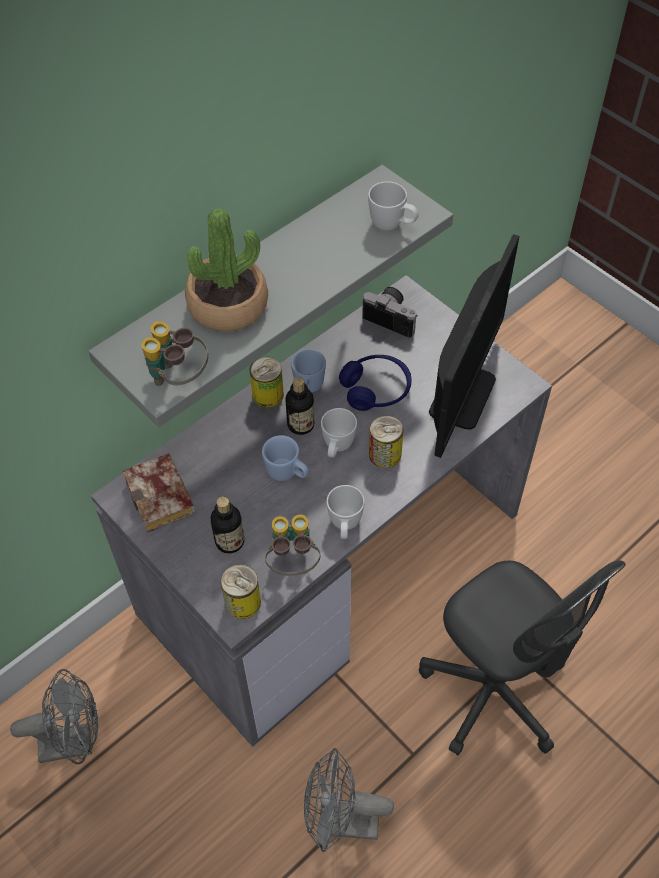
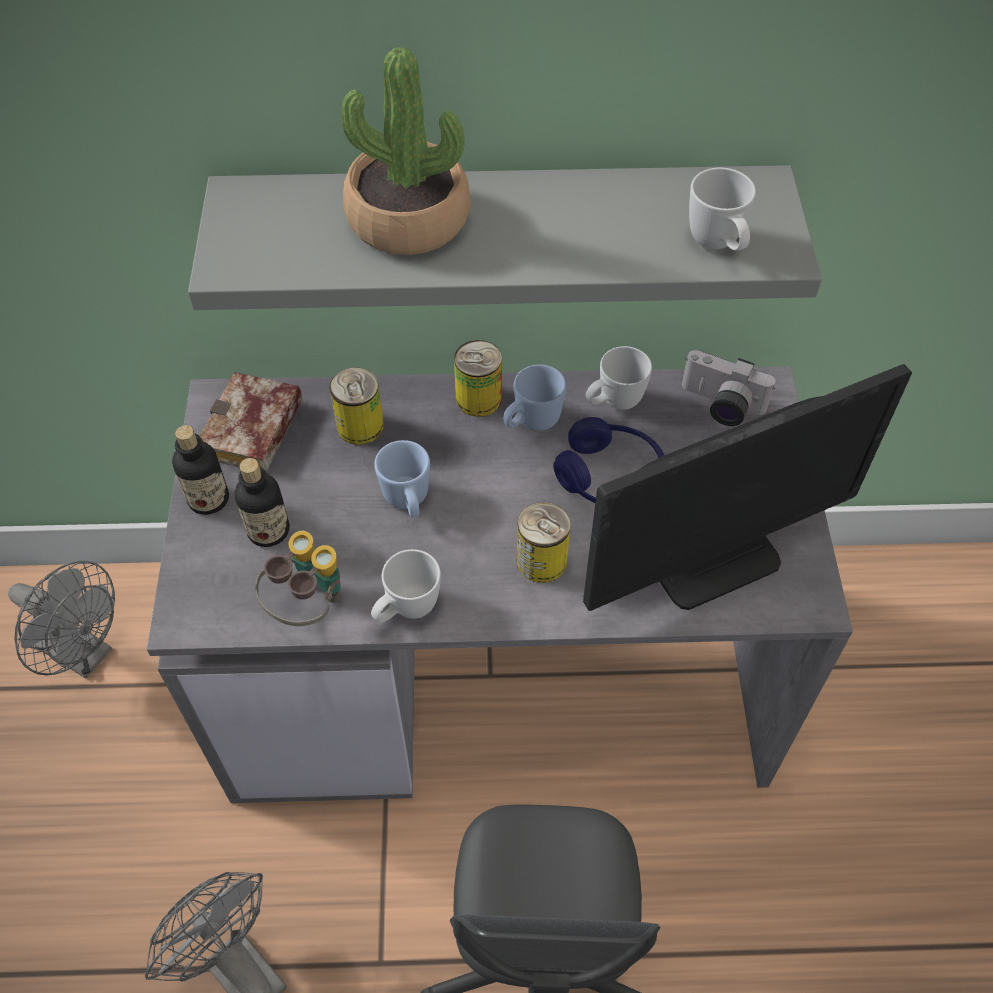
camera: 40 degrees right, 0 degrees up
binoculars [141,321,208,386] -> none
can [221,564,261,619] -> can moved to [330,368,384,445]
bottle [285,377,315,435] -> bottle moved to [172,425,229,515]
white mug [321,408,357,458] -> white mug moved to [586,346,652,410]
camera [362,287,418,338] -> camera turned 135 degrees clockwise [682,350,776,426]

